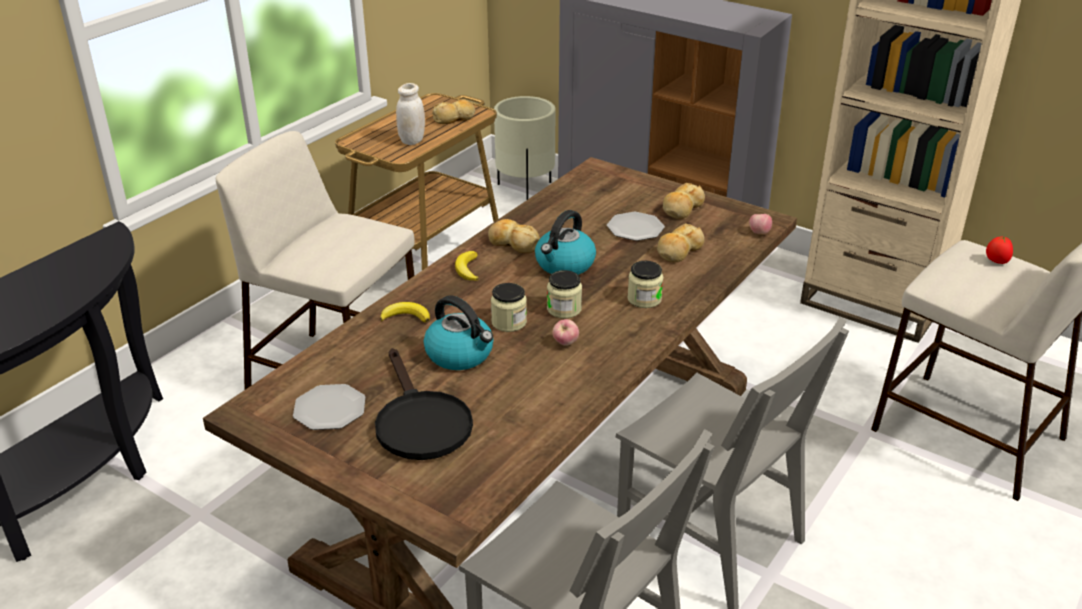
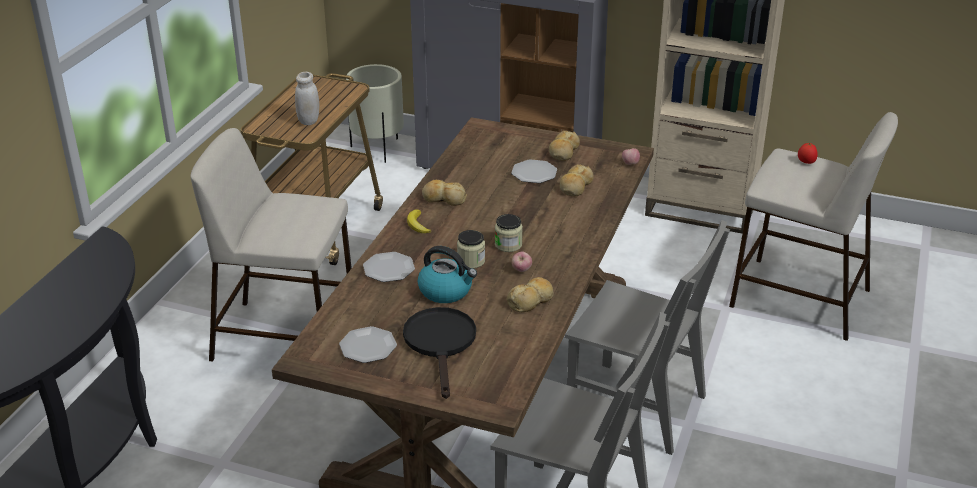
camera: 15 degrees left, 0 degrees up
black frying pan [375,348,473,460] -> black frying pan turned 150 degrees counterclockwise [403,307,476,399]
banana [380,302,430,322] -> plate [363,252,415,282]
bread [432,99,475,124] -> bread moved to [507,277,554,312]
kettle [535,210,596,275] -> none
jar [627,261,663,308] -> none

